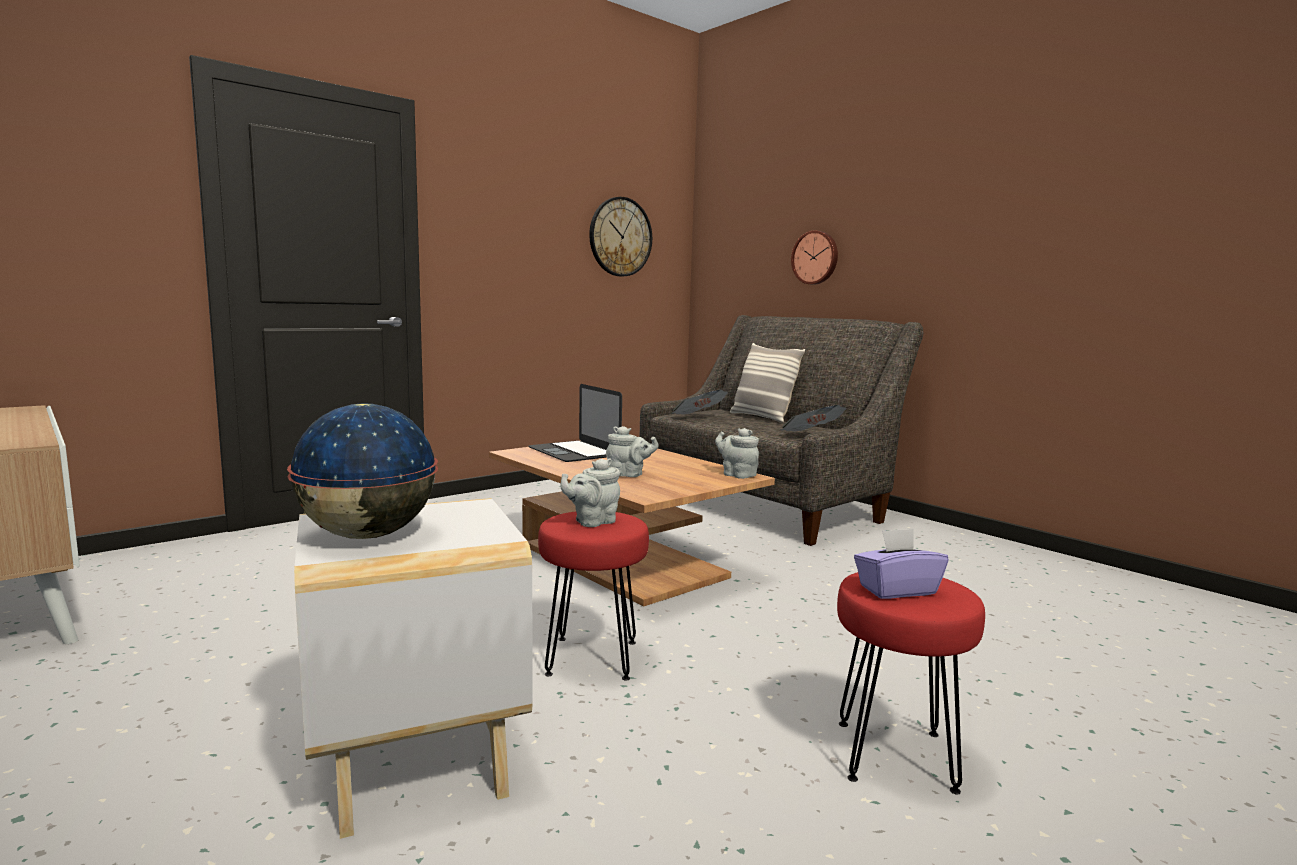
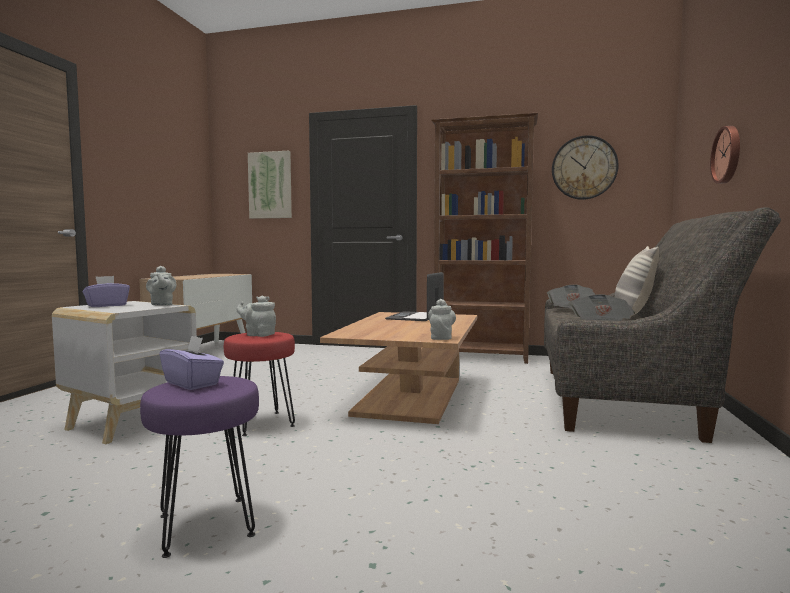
camera: 55 degrees right, 5 degrees down
globe [287,403,438,539] -> purple tissue box [83,276,130,307]
grey teapot [606,426,659,477] -> grey teapot moved to [146,266,176,306]
red stool [837,572,985,795] -> purple stool [140,376,259,558]
none -> picture [248,151,292,219]
none -> brown bookcase [431,113,538,364]

